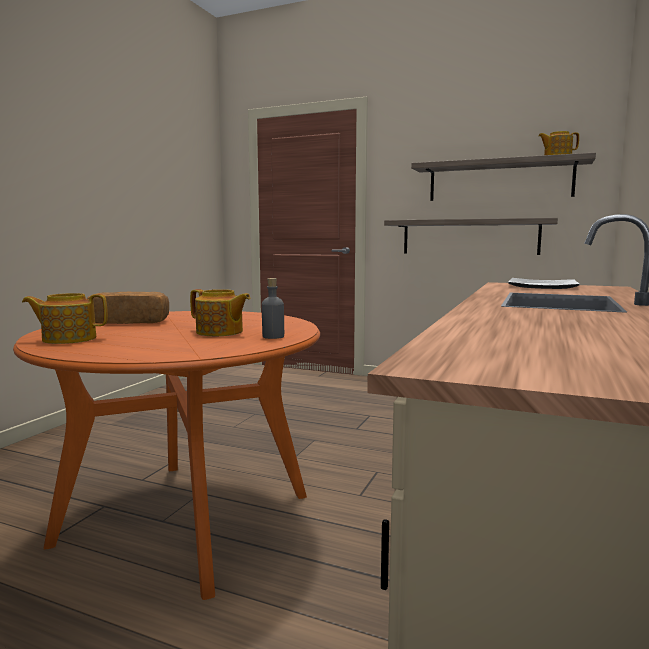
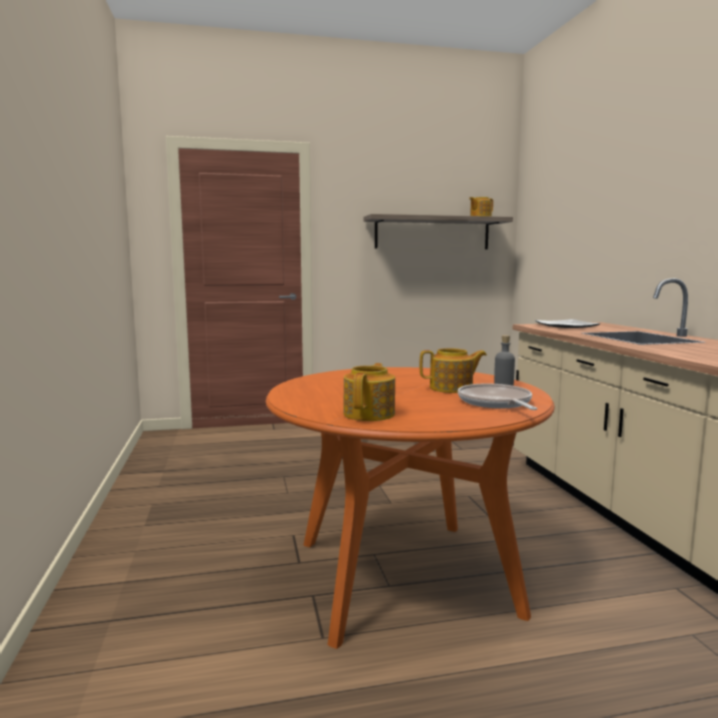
camera: 35 degrees left, 0 degrees up
teapot [22,293,108,344] -> teapot turned 150 degrees clockwise [343,363,395,421]
bread [87,292,169,324] -> none
shelf [384,218,558,255] -> none
none -> frying pan [458,383,538,410]

